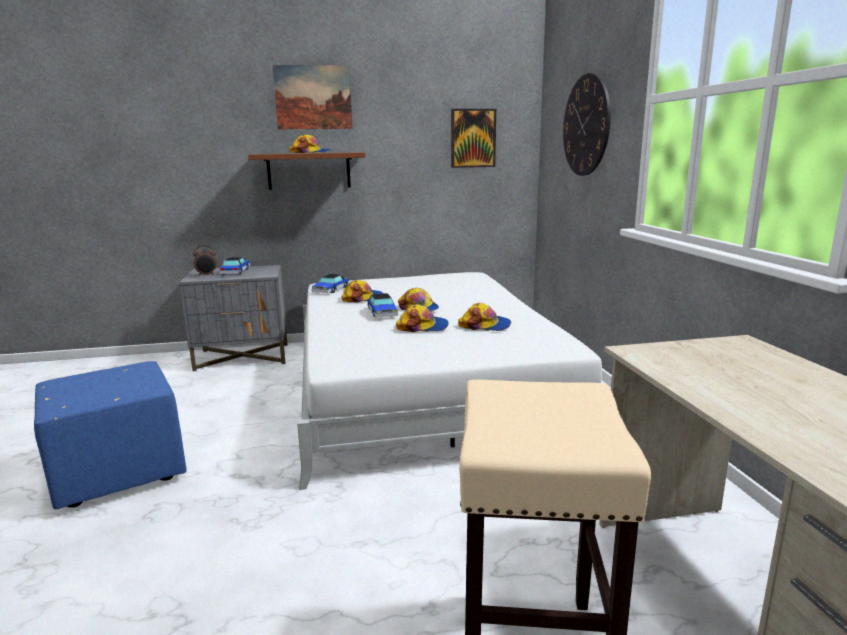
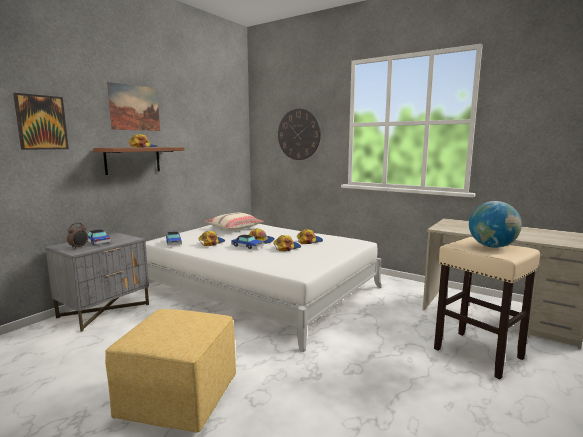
camera: 45 degrees left, 5 degrees down
blue ottoman [34,361,187,509] -> yellow ottoman [105,309,236,433]
picture [451,109,496,168] -> picture moved to [13,93,69,150]
none -> beige pillow [205,212,264,231]
none -> globe [469,201,522,248]

